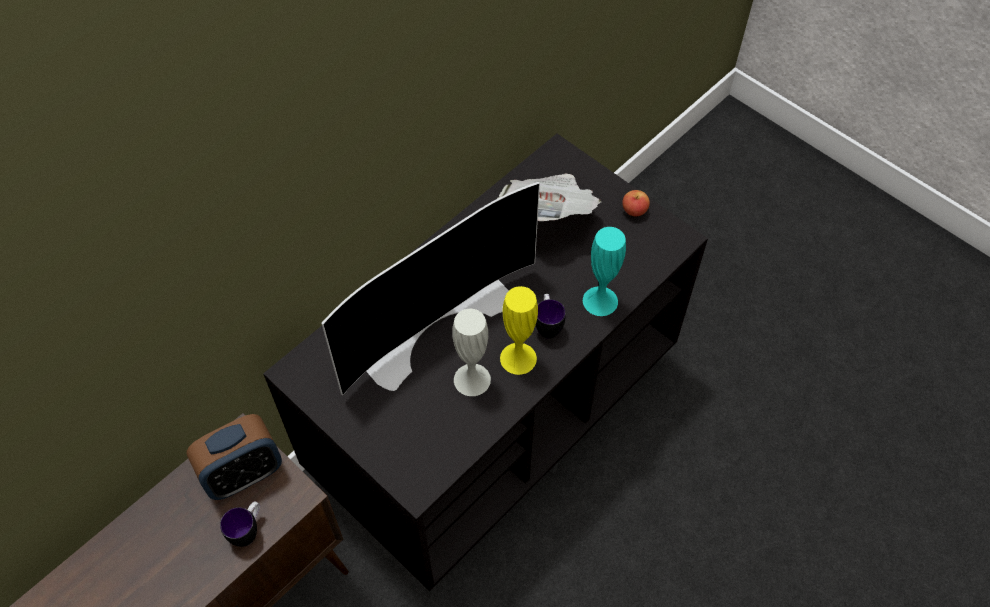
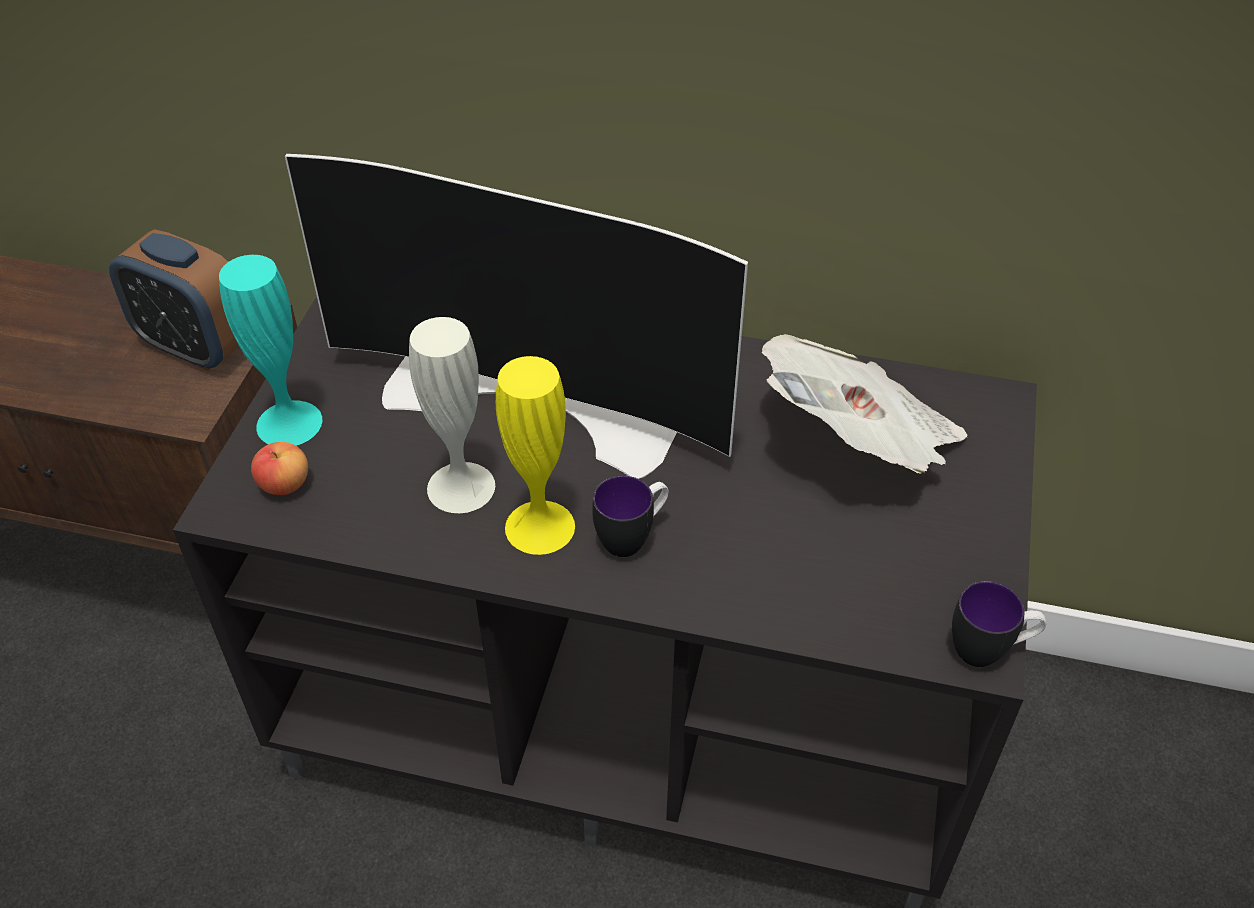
camera: 60 degrees right, 10 degrees down
mug [220,501,260,547] -> mug moved to [952,581,1046,667]
turquoise vase [583,227,626,316] -> turquoise vase moved to [219,255,322,446]
apple [622,190,650,216] -> apple moved to [251,442,308,495]

